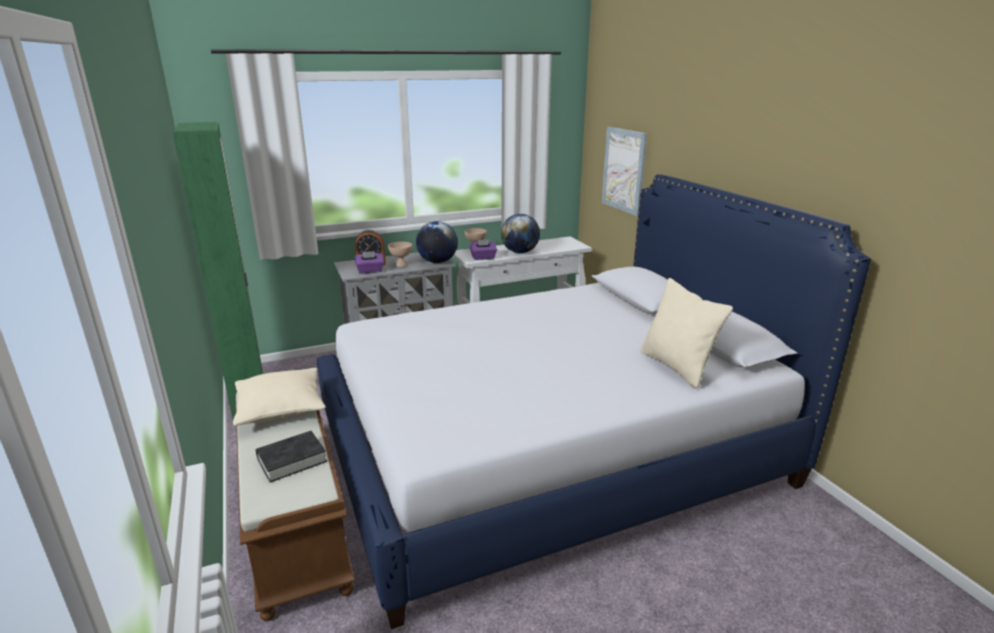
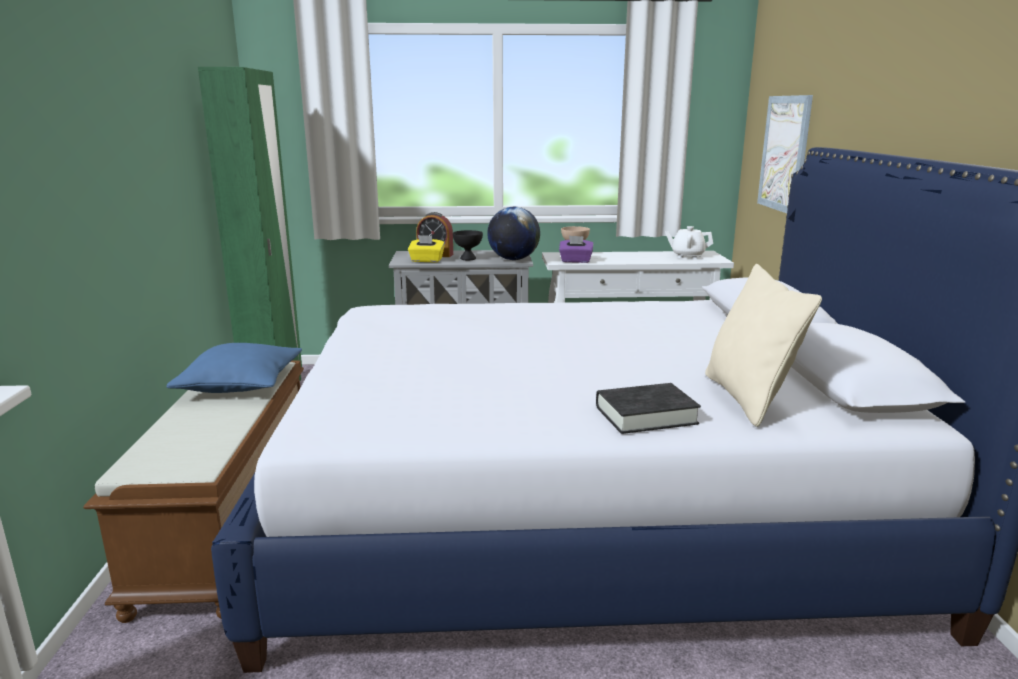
camera: 20 degrees right, 5 degrees down
beige pillow [233,368,326,426] -> blue pillow [166,343,302,393]
black book [255,431,327,482] -> black book moved to [596,383,701,434]
purple tissue box [355,251,384,273] -> yellow tissue box [408,235,445,262]
beige bowl [388,242,412,267] -> black bowl [453,230,483,260]
globe [501,214,540,253] -> none
none -> white teapot [665,226,713,259]

